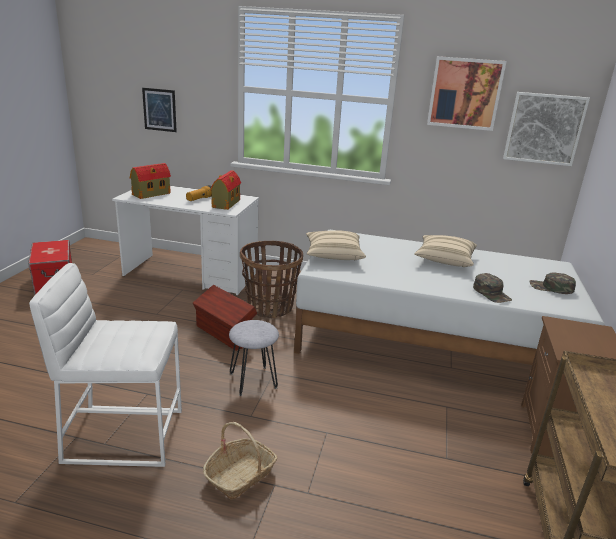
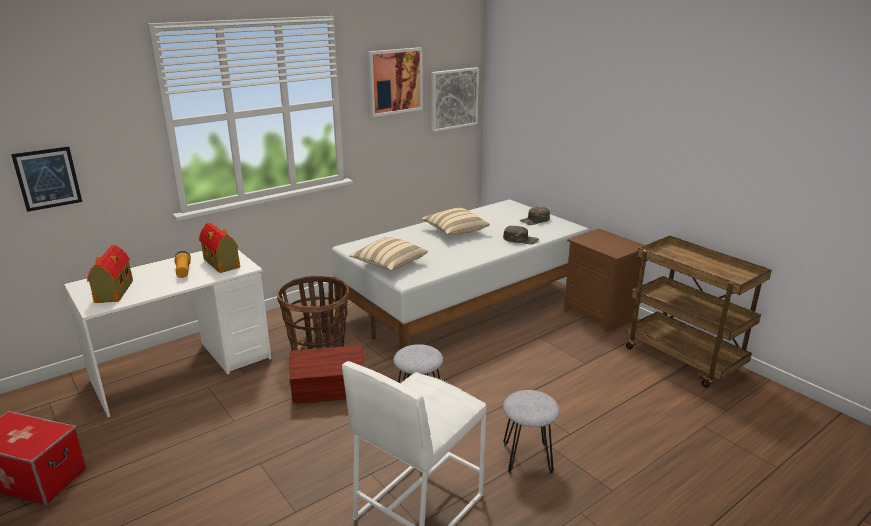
camera: 50 degrees left, 0 degrees up
basket [203,422,278,500] -> grey stool [503,390,560,474]

